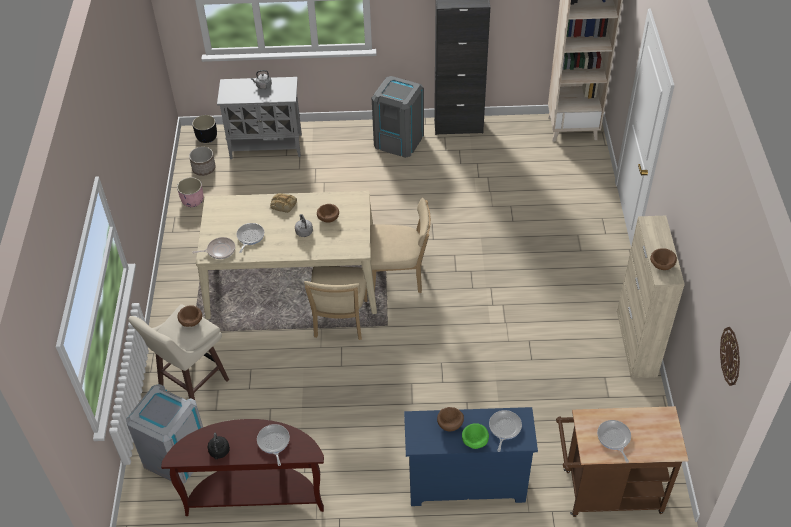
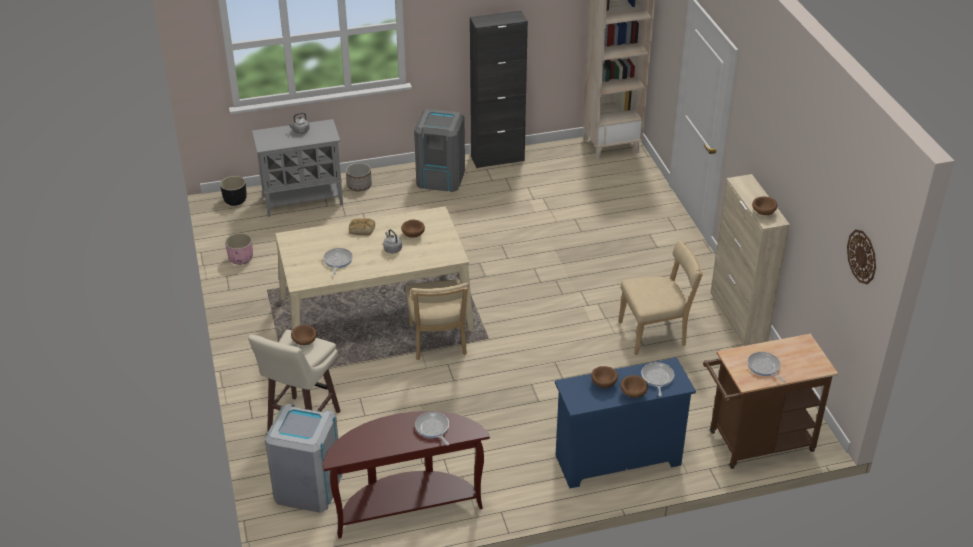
camera: 15 degrees left, 10 degrees down
planter [189,147,216,176] -> planter moved to [346,163,372,191]
frying pan [192,237,235,259] -> none
black kettle [208,433,230,459] -> none
beige chair [370,198,431,293] -> beige chair moved to [618,240,703,355]
green bowl [462,423,489,449] -> brown bowl [621,375,648,398]

